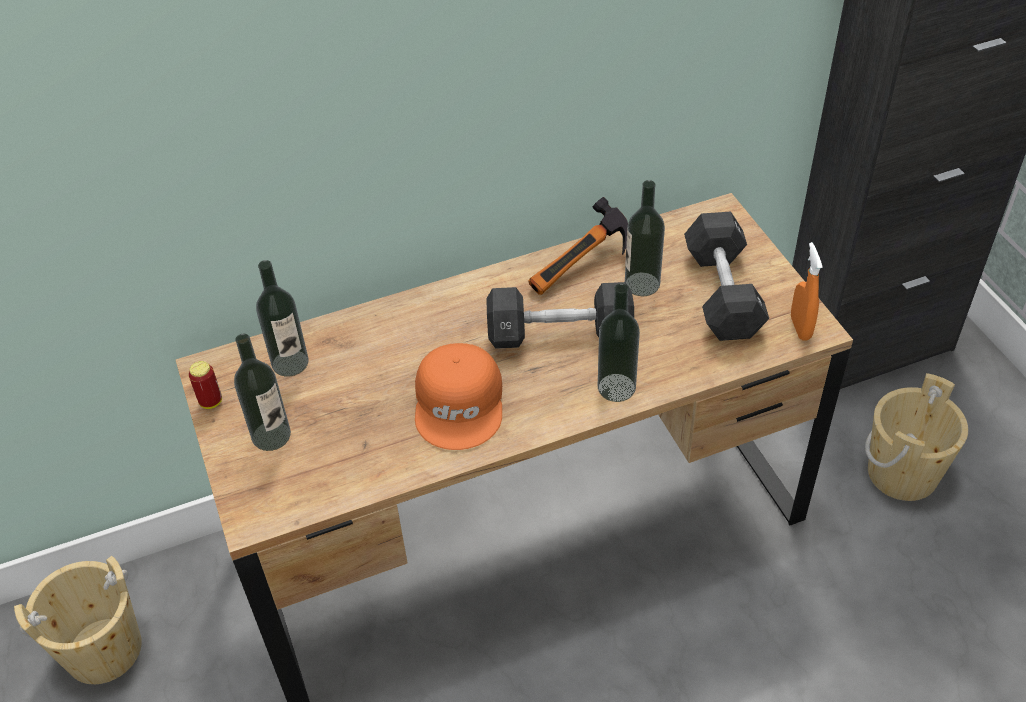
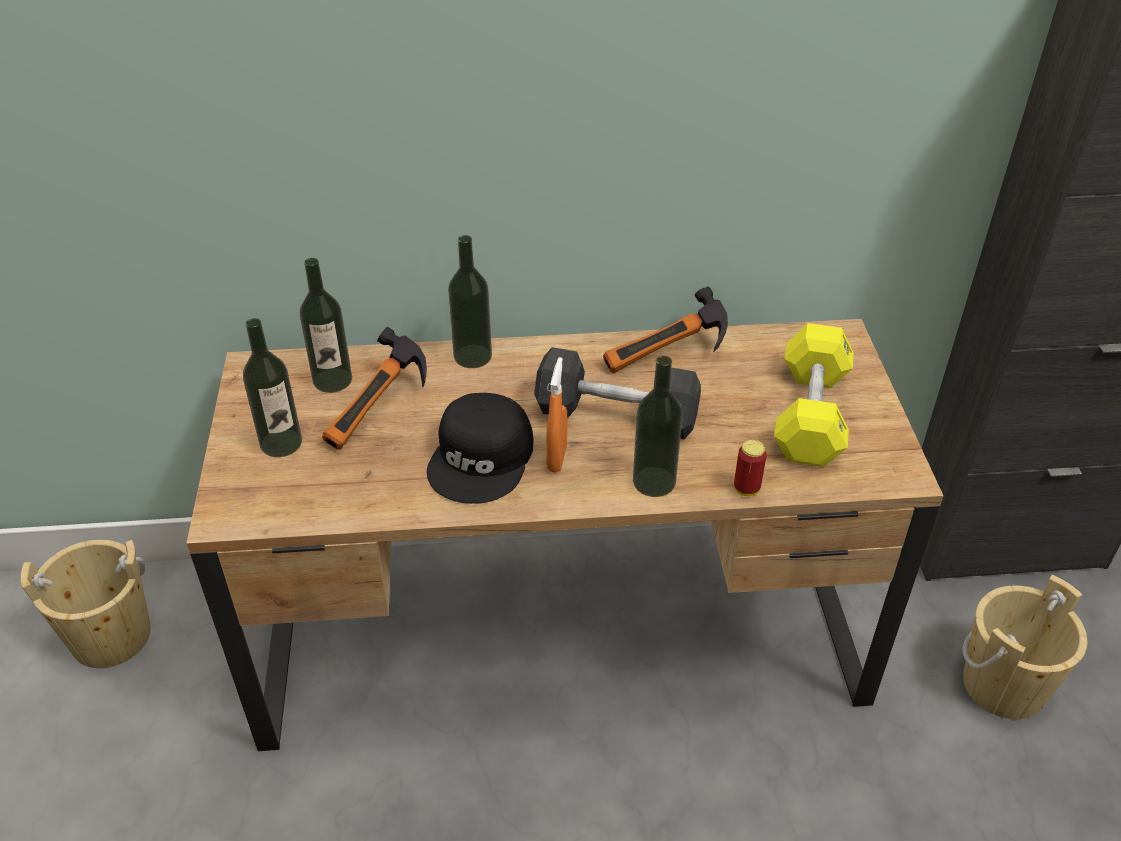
camera: 15 degrees right, 5 degrees down
can [189,361,222,409] -> can moved to [734,440,767,496]
orange cap [415,343,502,450] -> black cap [427,393,533,504]
bottle [625,180,665,296] -> bottle moved to [448,235,492,368]
black dumbbell [684,211,769,341] -> yellow dumbbell [774,323,854,467]
orange spray bottle [791,242,823,341] -> orange spray bottle moved to [546,357,568,472]
none -> hammer [322,327,427,450]

